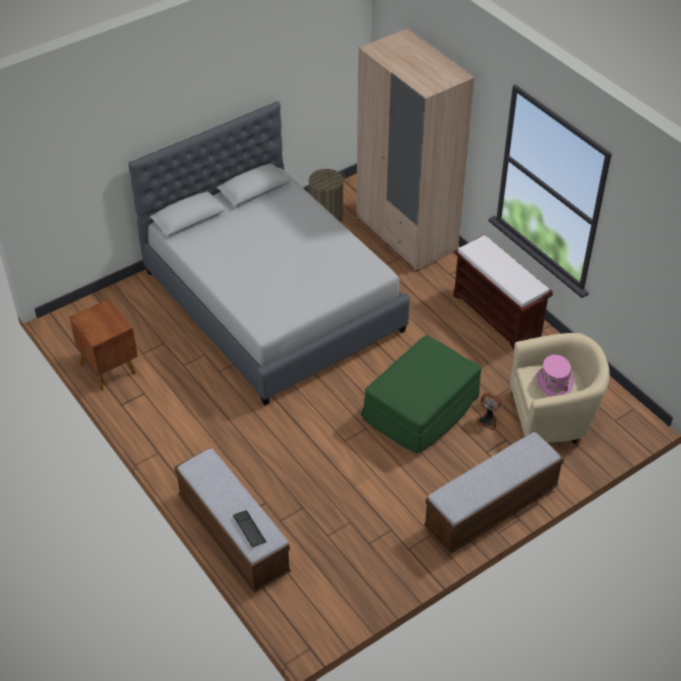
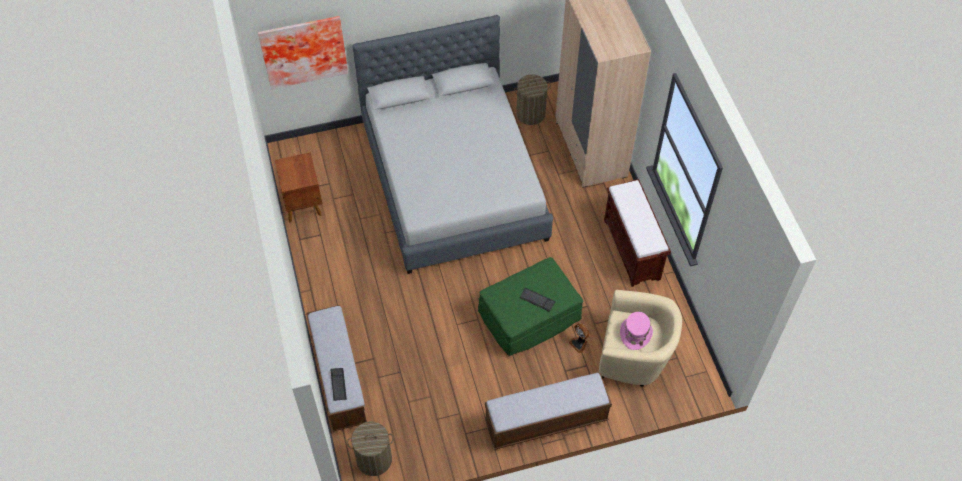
camera: 20 degrees right, 10 degrees up
none -> picture [258,16,348,89]
none -> laundry basket [347,422,393,476]
none -> keyboard [520,288,555,312]

